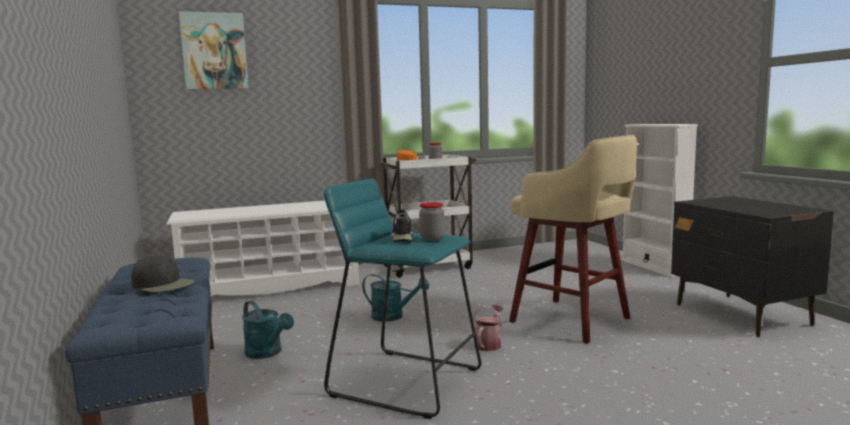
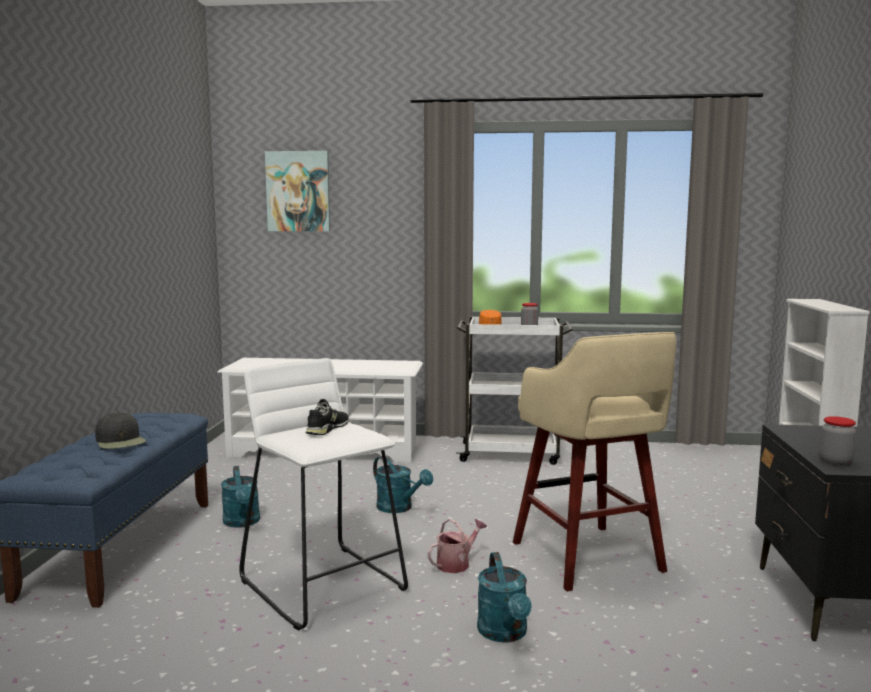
camera: 25 degrees right, 0 degrees up
turquoise stool [324,179,481,419] -> white stool [239,358,408,631]
jar [419,202,445,241] -> jar moved to [820,416,856,465]
none -> turquoise watering can [477,552,532,643]

